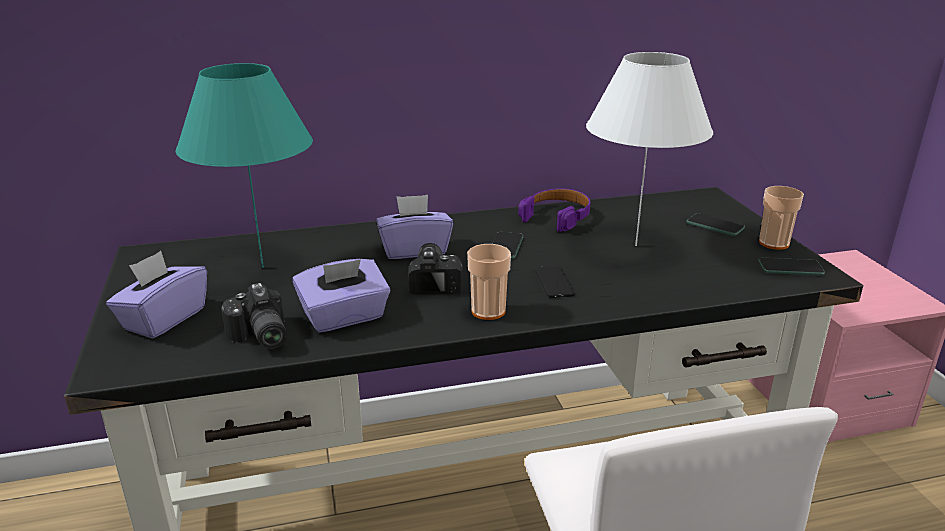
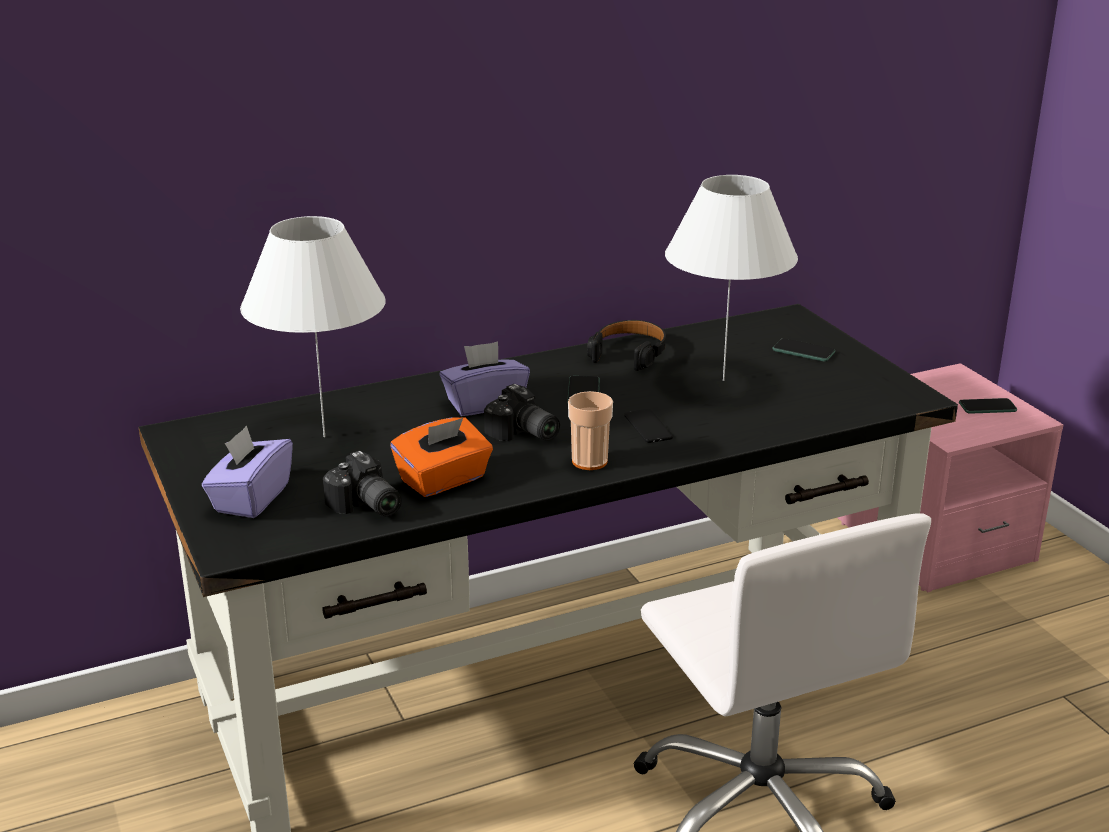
camera: 10 degrees left, 0 degrees up
turquoise table lamp [175,63,313,268] -> white table lamp [240,216,386,437]
purple tissue box [293,259,390,333] -> orange tissue box [390,417,493,497]
camera [409,243,463,295] -> camera turned 150 degrees clockwise [484,384,560,441]
purple headphones [518,189,590,232] -> black headphones [587,320,666,371]
phone [758,258,825,275] -> phone moved to [959,398,1017,414]
cup [759,186,804,250] -> none

